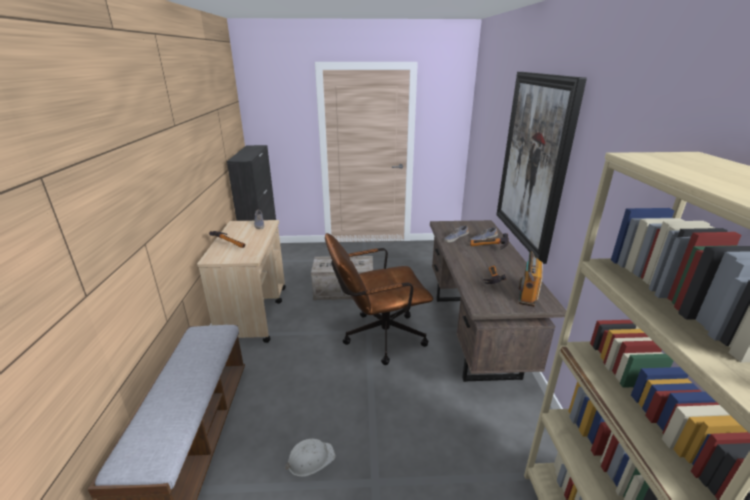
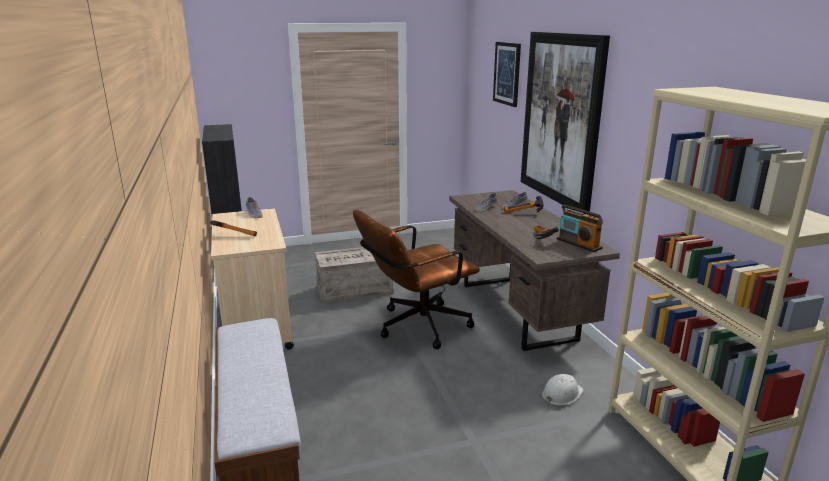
camera: 15 degrees left, 5 degrees down
white hard hat [286,439,336,477] -> white hard hat moved to [542,374,584,405]
radio [519,251,543,307] -> radio turned 45 degrees counterclockwise [557,204,603,252]
none -> picture [493,42,521,107]

